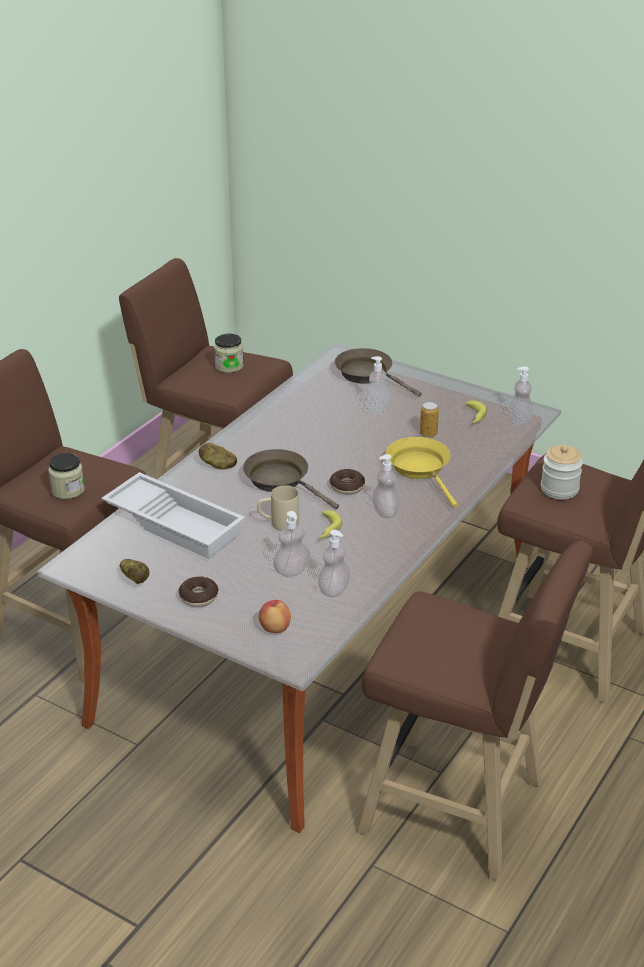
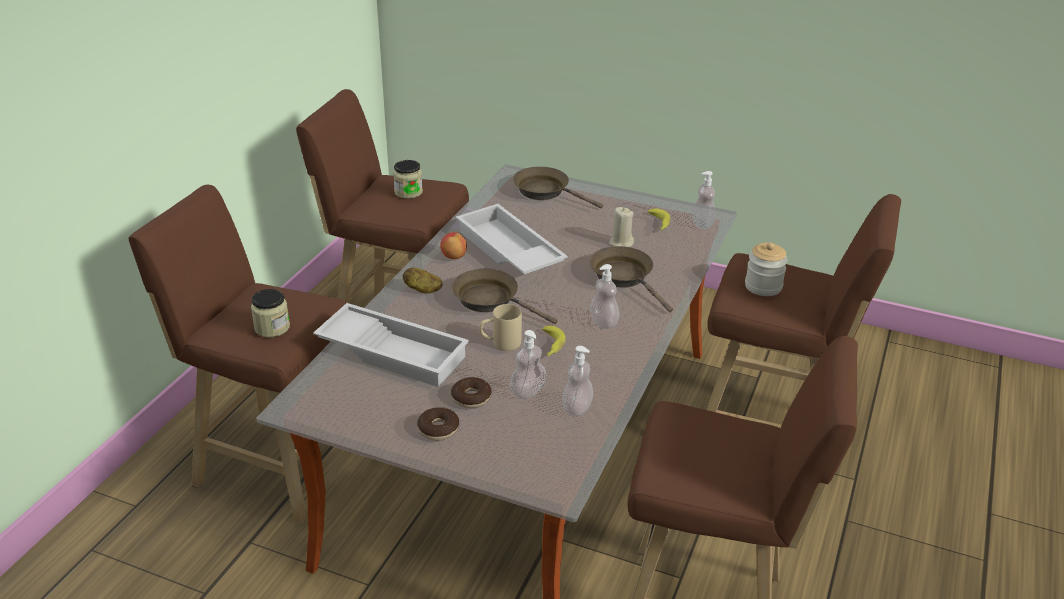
camera: 10 degrees left, 0 degrees up
potato [119,559,150,584] -> none
apple [259,600,291,633] -> apple moved to [440,232,467,259]
donut [330,469,365,495] -> donut moved to [451,377,492,408]
soap dispenser [365,356,389,415] -> none
yellow frying pan [386,437,457,507] -> brown frying pan [589,246,673,312]
can [420,402,439,438] -> beige candle [609,207,634,247]
none -> white tray [456,204,568,275]

